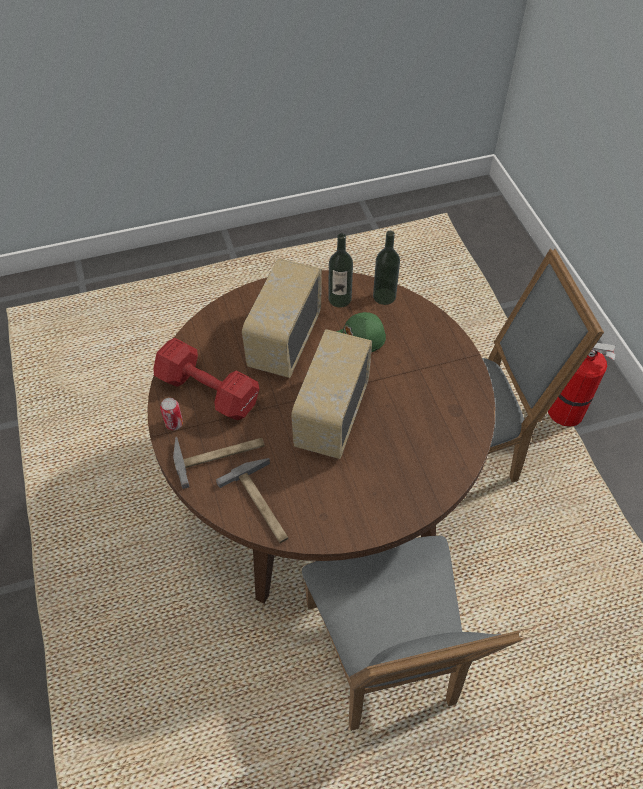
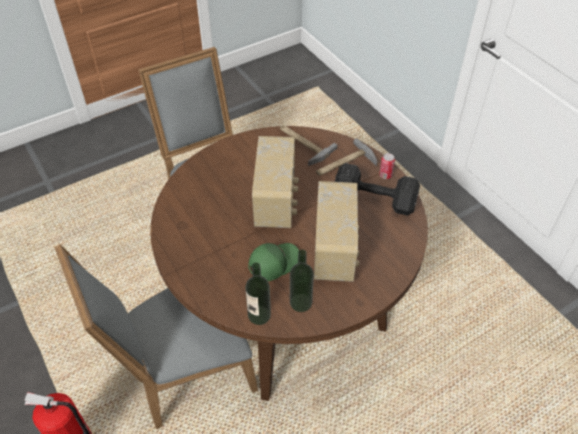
camera: 165 degrees right, 5 degrees down
red dumbbell [153,338,259,420] -> black dumbbell [335,163,420,216]

